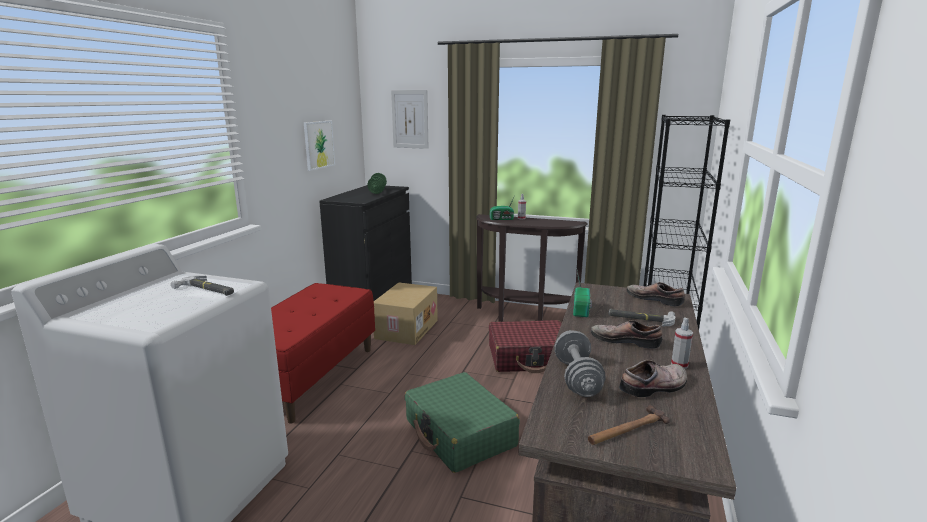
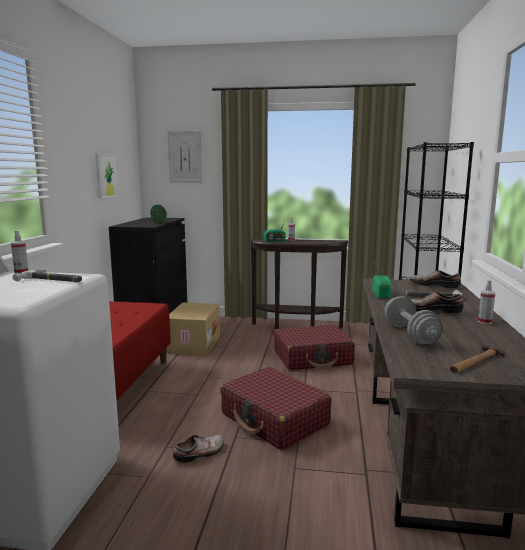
camera: 10 degrees left, 5 degrees down
green suitcase [405,372,520,473] -> red suitcase [220,367,332,450]
shoe [619,360,687,397] -> shoe moved to [173,435,224,463]
none -> spray bottle [11,230,28,274]

